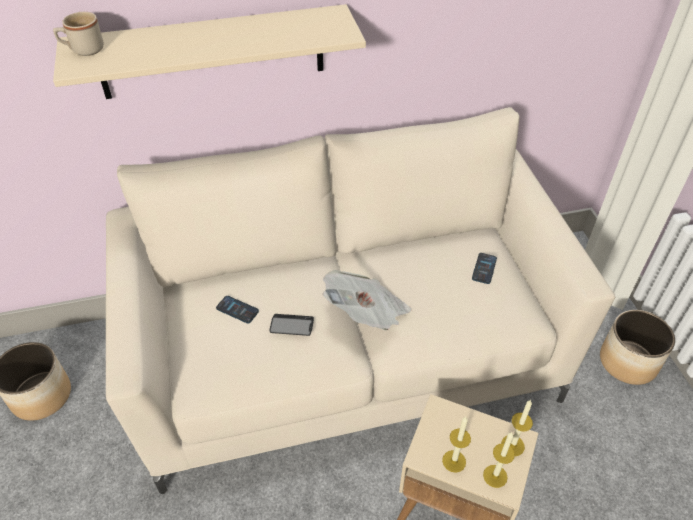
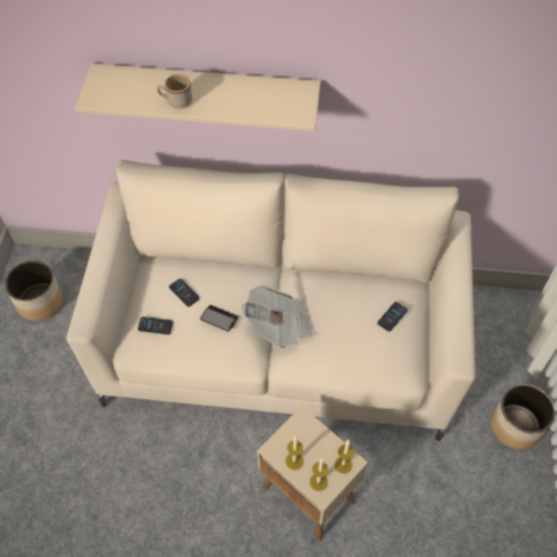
camera: 20 degrees right, 10 degrees up
beige mug [53,12,104,56] -> beige mug moved to [157,74,192,109]
none -> phone [138,317,173,335]

